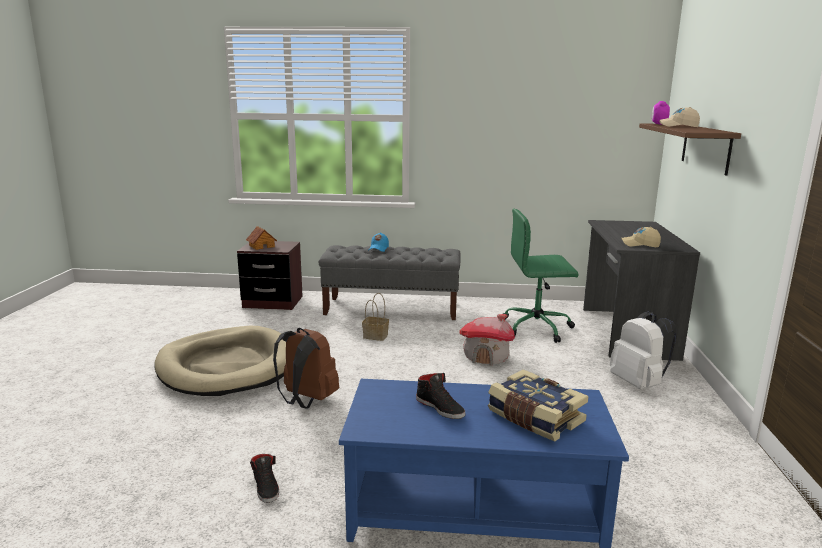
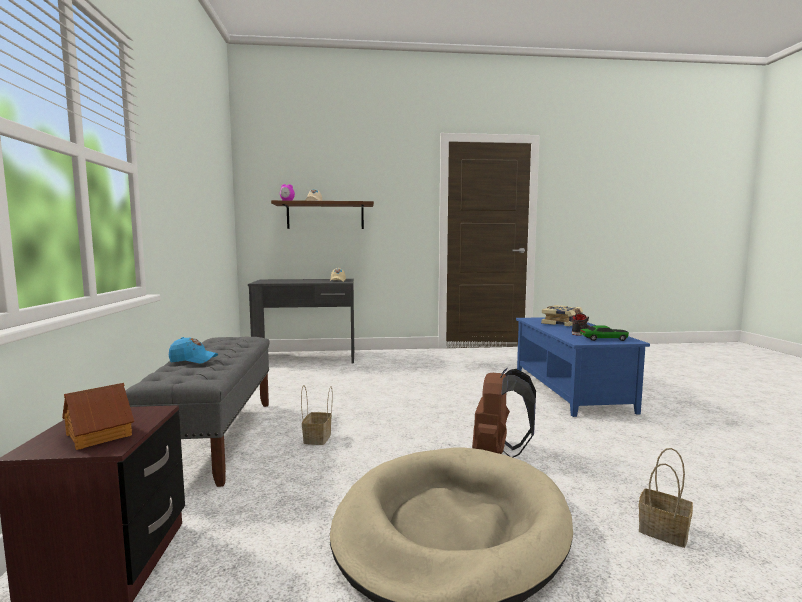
camera: 100 degrees left, 10 degrees down
black shoe [250,454,279,503] -> none
toy house [459,314,515,366] -> none
green office chair [503,209,578,343] -> none
white backpack [610,311,677,389] -> none
none -> toy car [580,325,629,341]
none -> basket [639,448,693,548]

